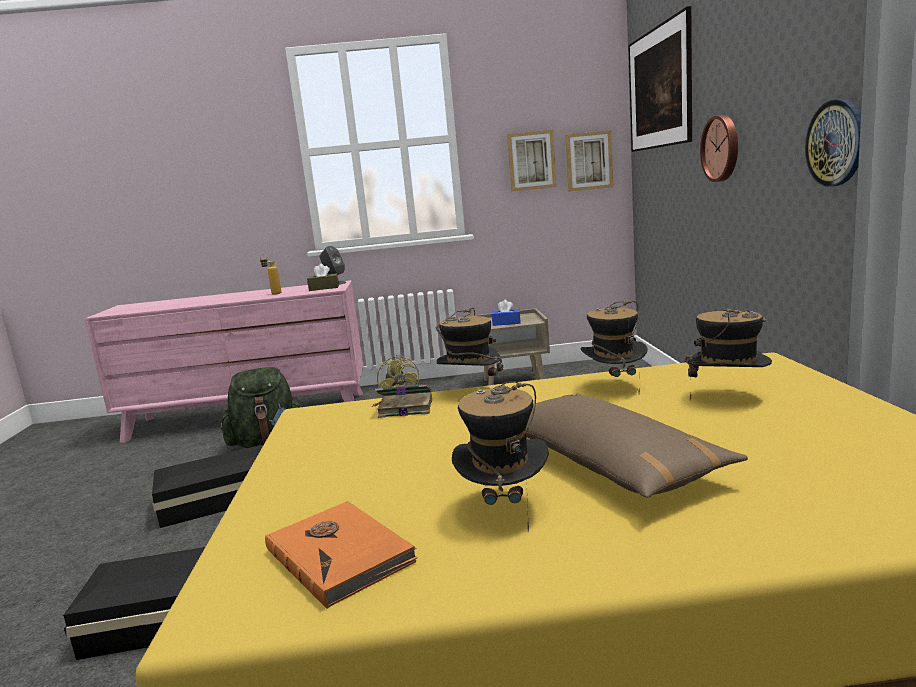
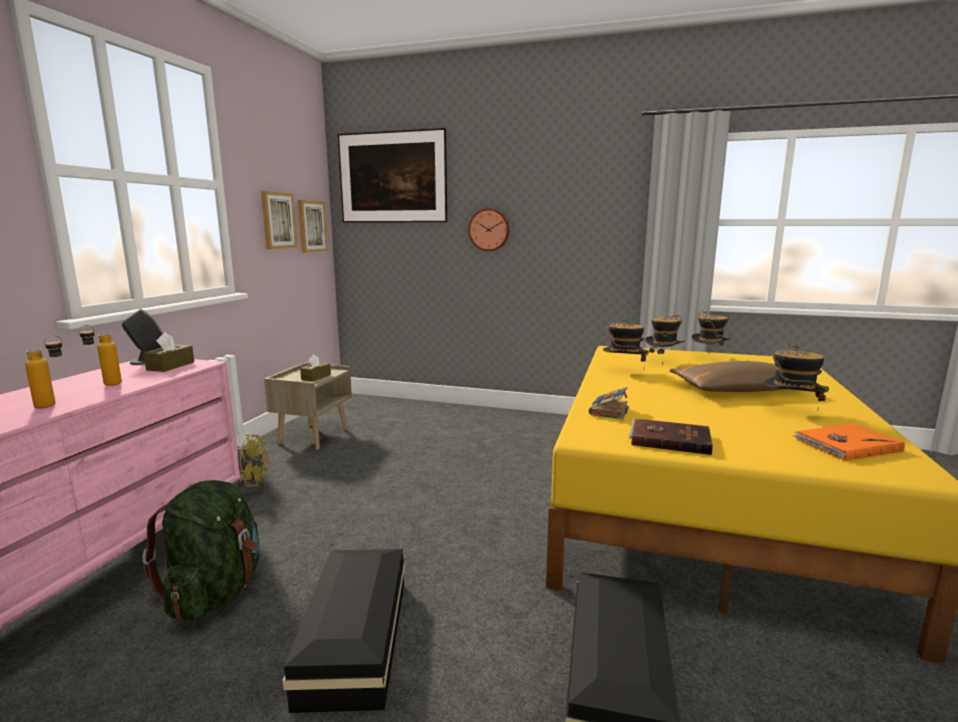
camera: 70 degrees left, 0 degrees up
hat [436,308,505,386] -> hat moved to [691,311,731,346]
blue tissue box [492,299,521,326] -> brown tissue box [300,354,331,381]
wall clock [805,99,861,187] -> none
none -> bottle [25,335,63,408]
none -> brown book [629,418,713,455]

